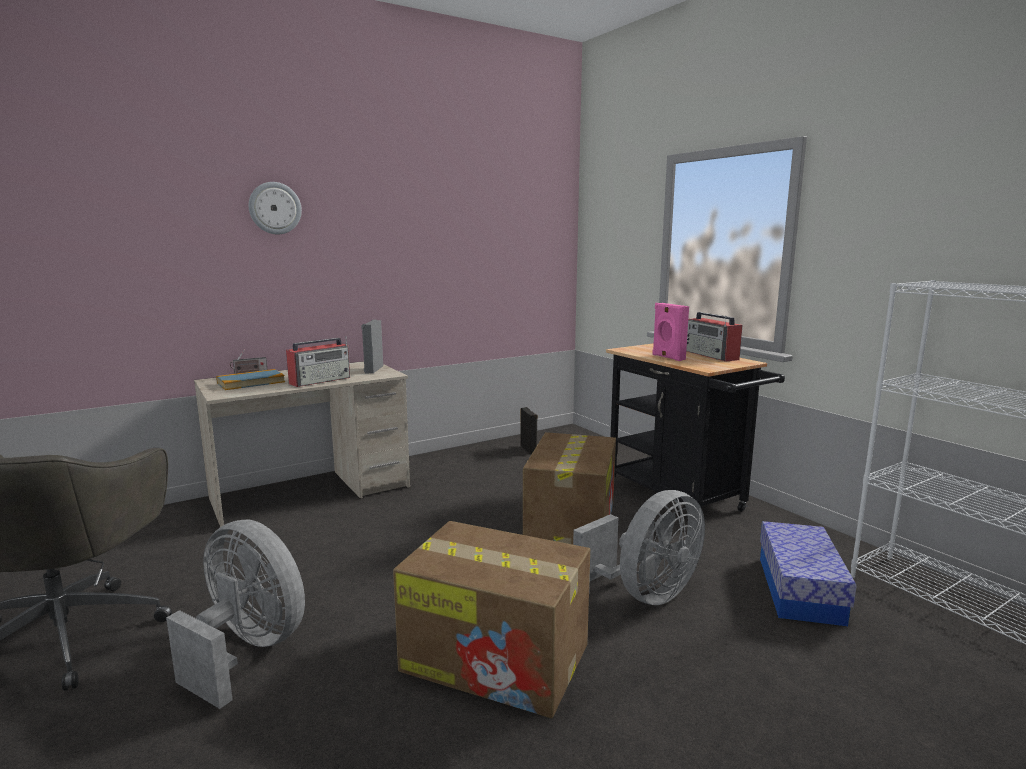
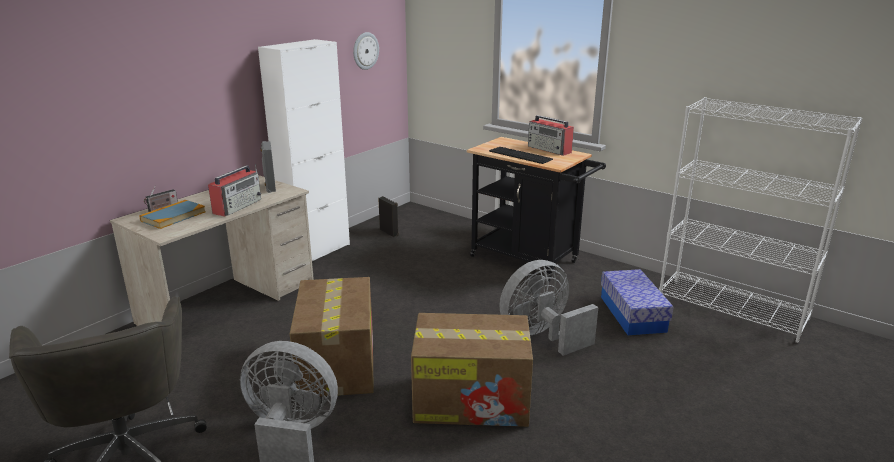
camera: 20 degrees left, 10 degrees up
wall clock [249,182,302,234] -> wall clock moved to [353,32,379,70]
cardboard box [523,432,616,545] -> cardboard box moved to [290,277,374,397]
grey fan [573,490,705,605] -> grey fan turned 150 degrees counterclockwise [500,260,598,356]
pink speaker [652,303,689,361] -> keyboard [489,147,553,164]
none -> white cabinet [258,39,350,261]

